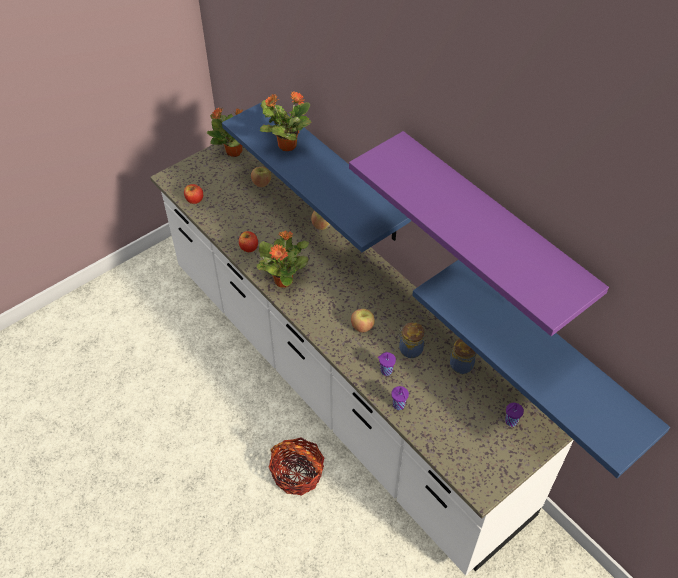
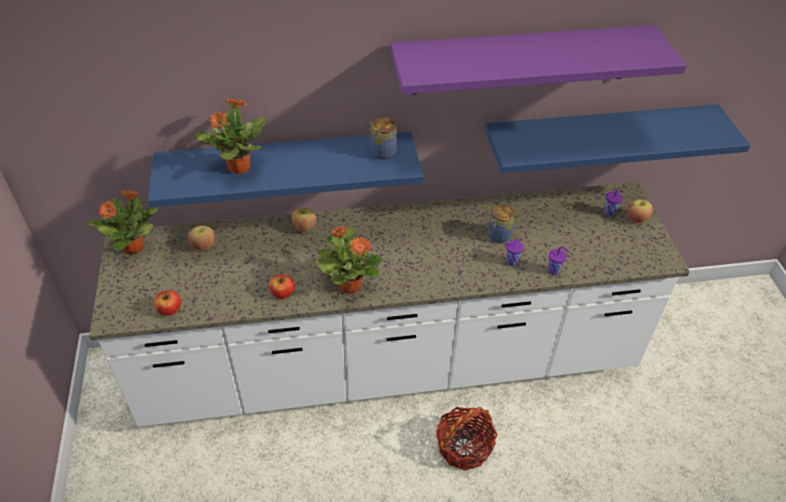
camera: 60 degrees left, 5 degrees down
apple [351,309,375,332] -> apple moved to [627,199,652,223]
jar [450,339,476,374] -> jar moved to [368,117,397,160]

